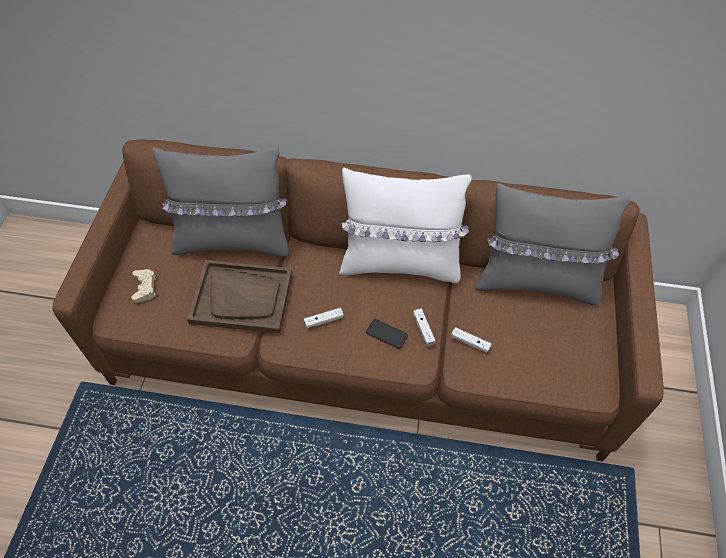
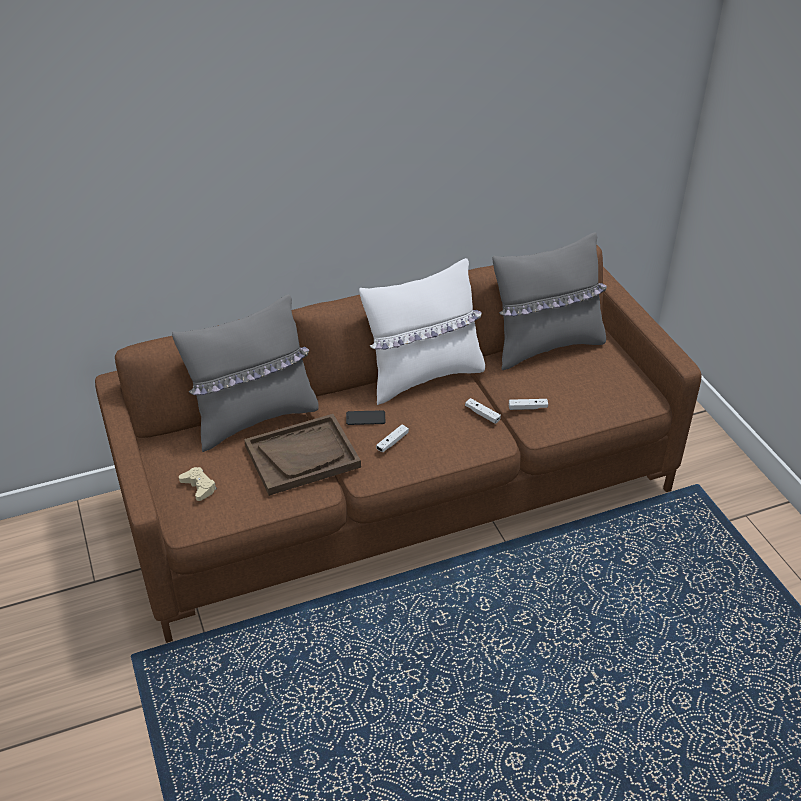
camera: 30 degrees left, 15 degrees down
phone [366,319,408,349] -> phone moved to [346,410,385,425]

